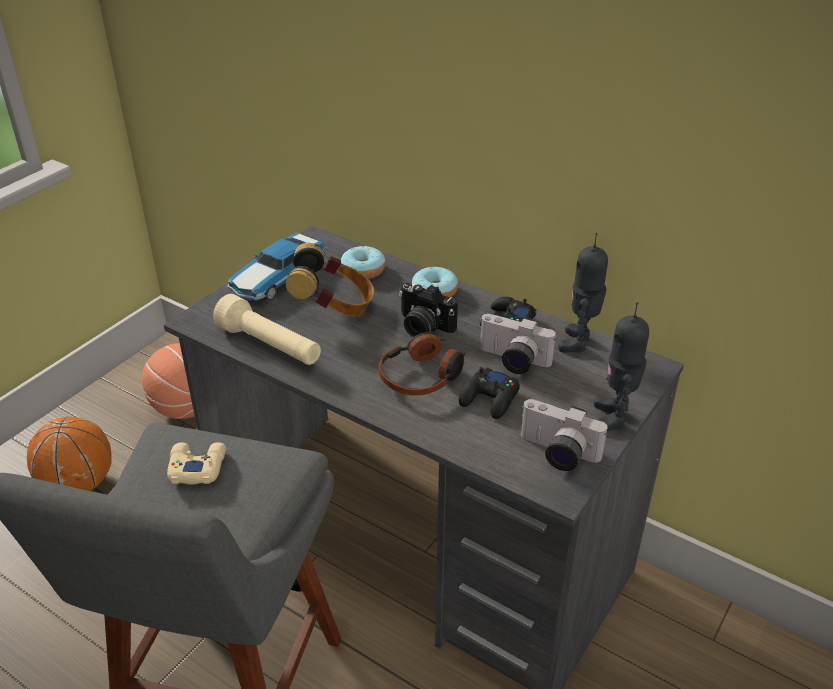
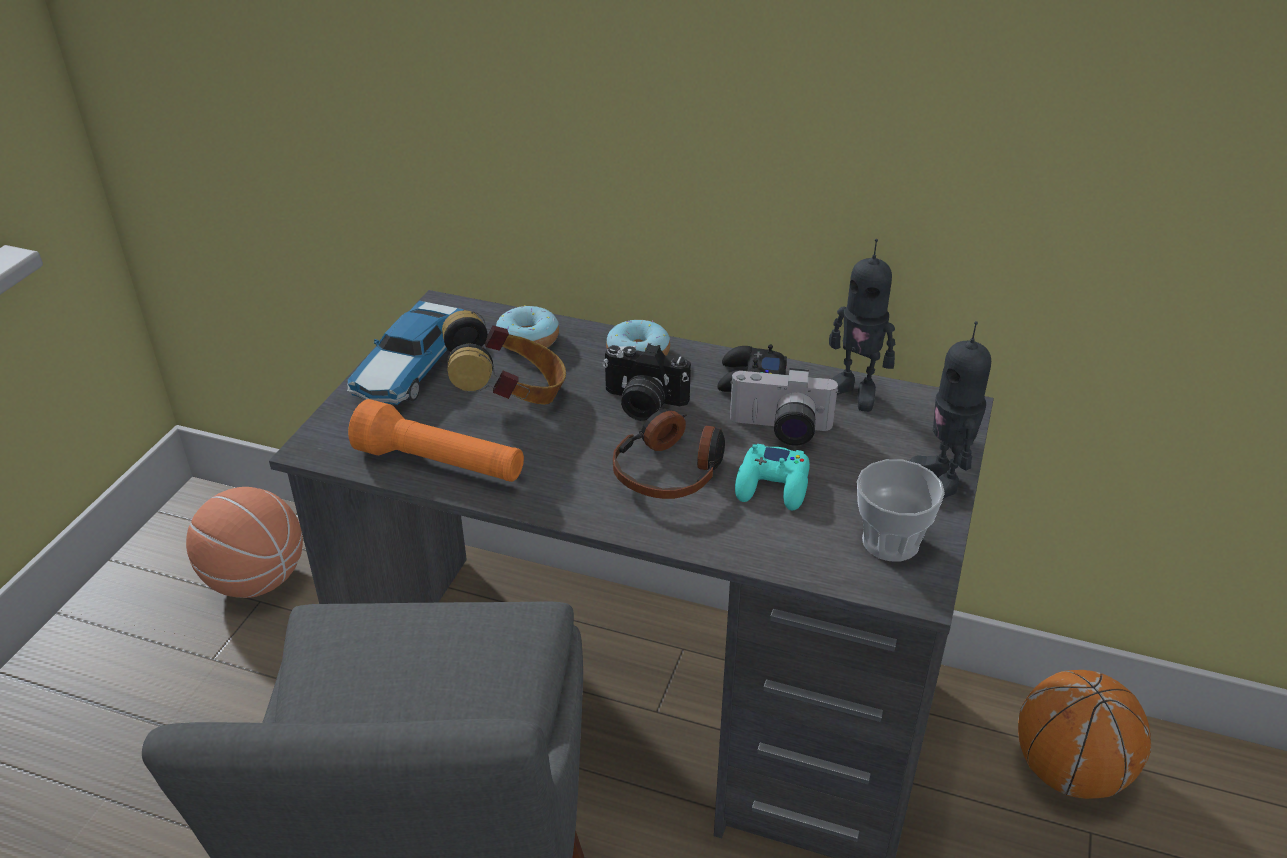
camera: 15 degrees left, 0 degrees up
basketball [27,416,112,491] -> basketball moved to [1018,670,1151,799]
beige game controller [167,442,226,484] -> none
beige flashlight [213,294,321,365] -> orange flashlight [348,399,524,482]
black game controller [459,367,520,419] -> turquoise game controller [735,444,810,511]
camera [521,399,608,471] -> cup [857,459,945,562]
toy robot [558,233,608,353] -> toy robot turned 60 degrees counterclockwise [829,239,895,412]

